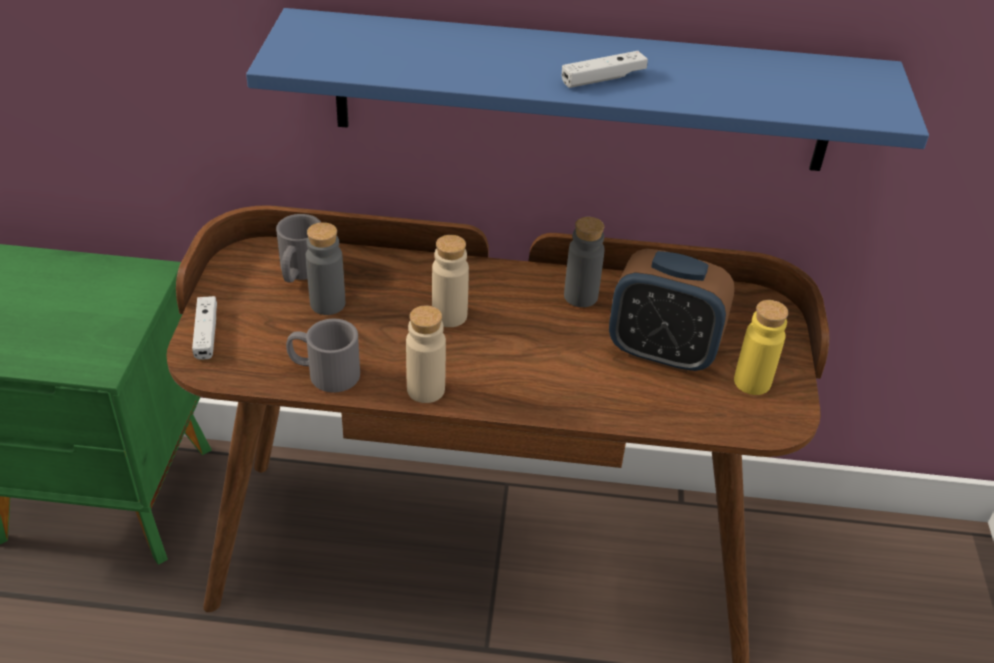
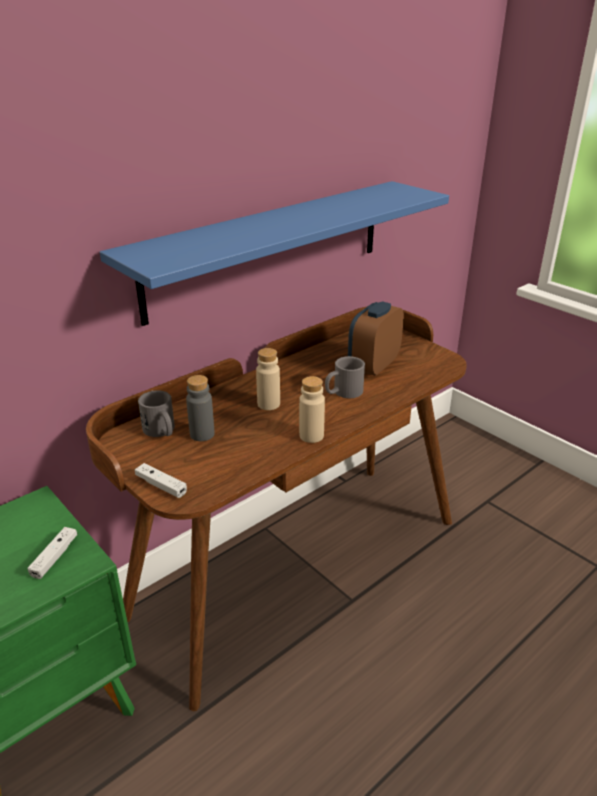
camera: 45 degrees left, 10 degrees down
grey mug [286,319,360,393] -> grey mug moved to [325,356,365,398]
white game controller [562,51,648,88] -> white game controller moved to [27,527,78,579]
grey bottle [564,217,605,307] -> none
alarm clock [609,248,735,373] -> alarm clock turned 150 degrees clockwise [348,301,404,376]
yellow bottle [734,300,789,395] -> none

